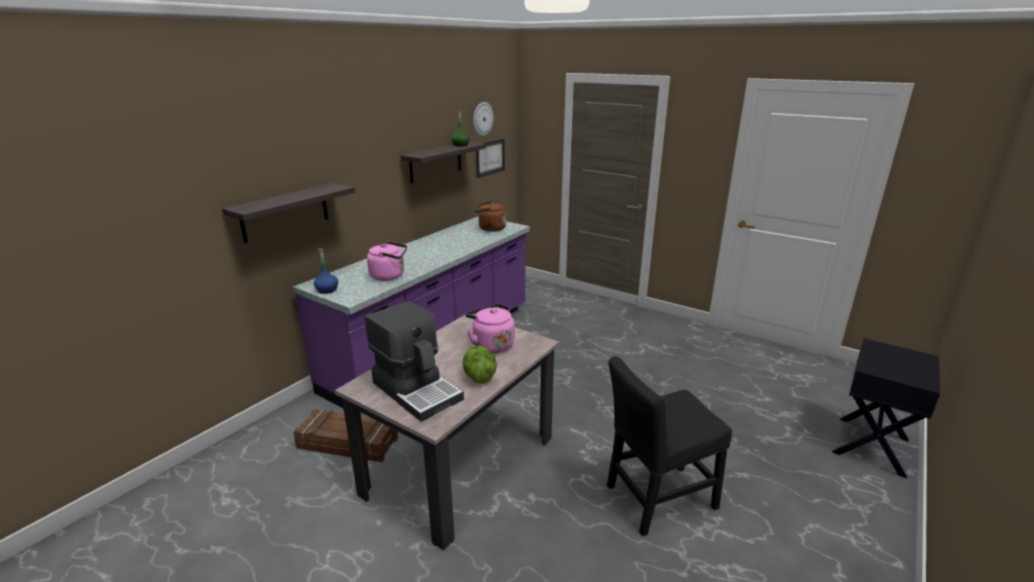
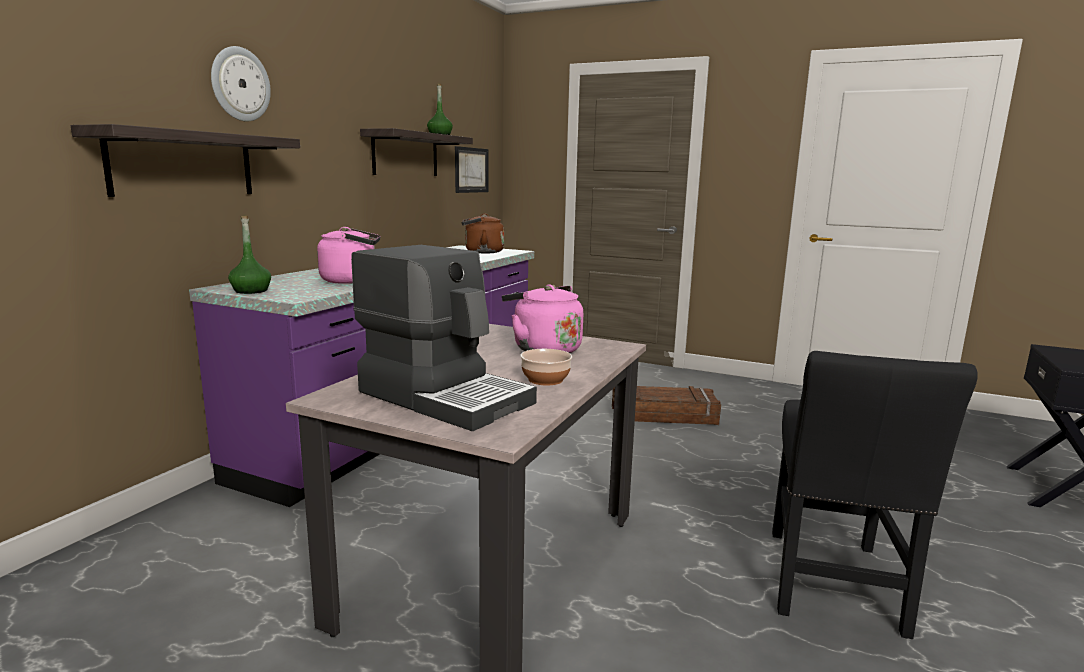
camera: 10 degrees left, 10 degrees down
crate [293,409,398,462] -> crate moved to [612,386,721,425]
blue bottle [314,248,338,294] -> green bottle [228,216,271,294]
lettuce [462,346,497,384] -> bowl [520,349,572,385]
wall clock [473,102,494,136] -> wall clock moved to [211,46,271,121]
black chair [607,356,732,536] -> black chair turned 45 degrees counterclockwise [772,351,978,639]

